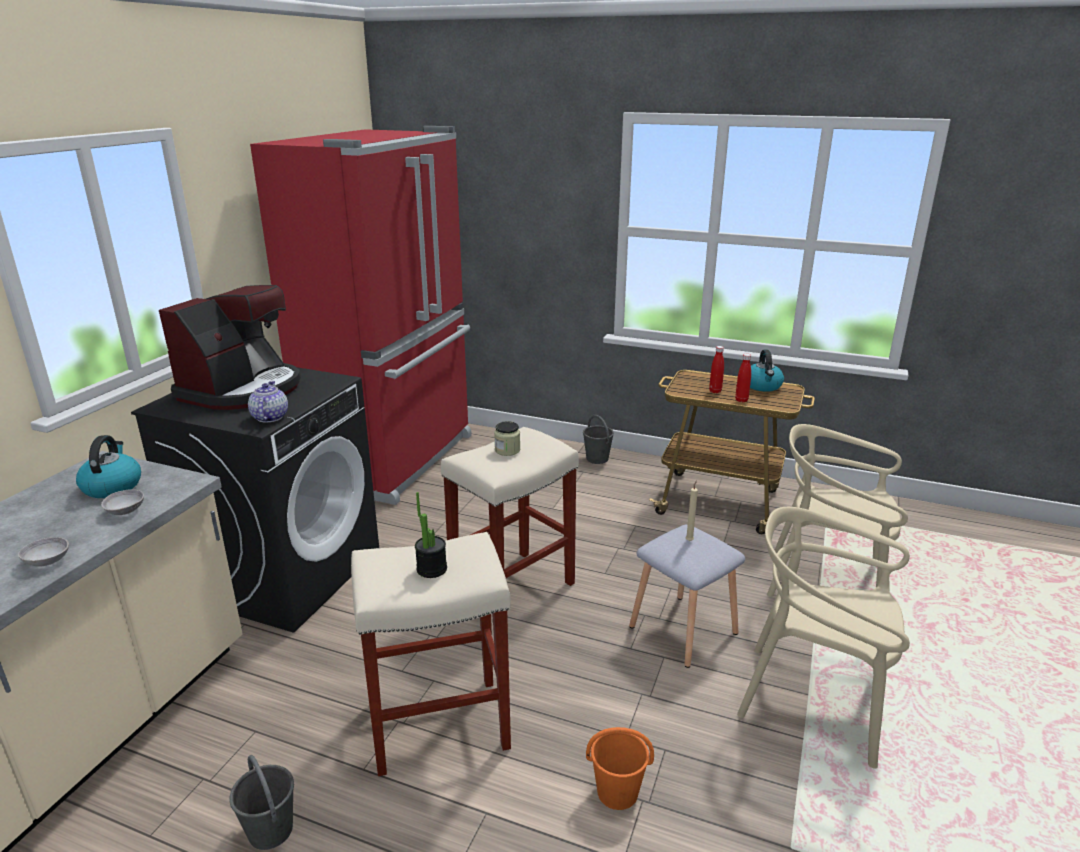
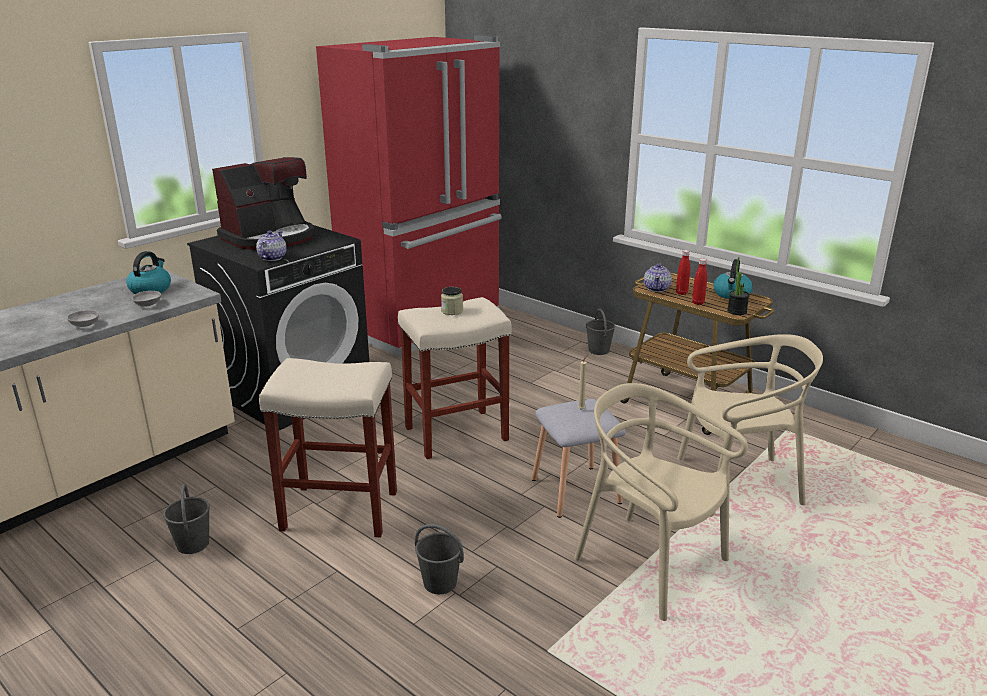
camera: 20 degrees right, 0 degrees up
potted plant [415,492,447,578] -> potted plant moved to [727,257,750,315]
orange bucket [586,727,654,810] -> grey bucket [415,524,464,594]
beige chair [767,424,908,597] -> beige chair turned 135 degrees clockwise [677,334,823,517]
none -> teapot [644,263,672,292]

